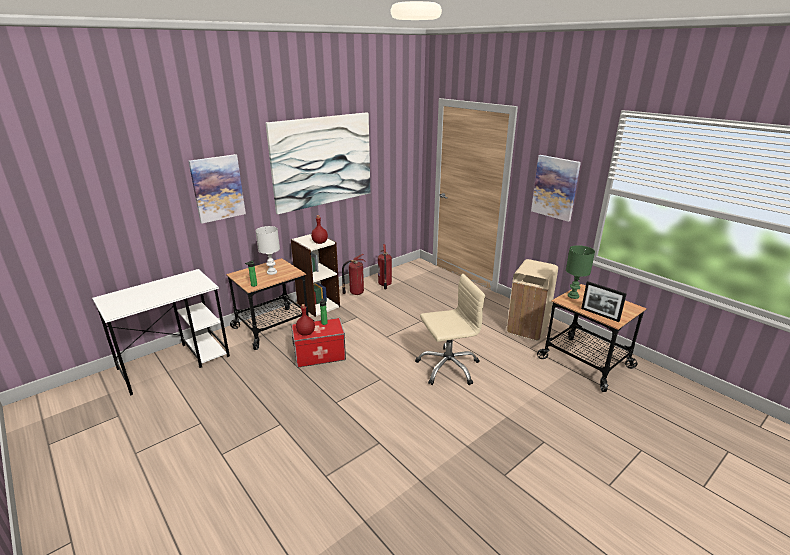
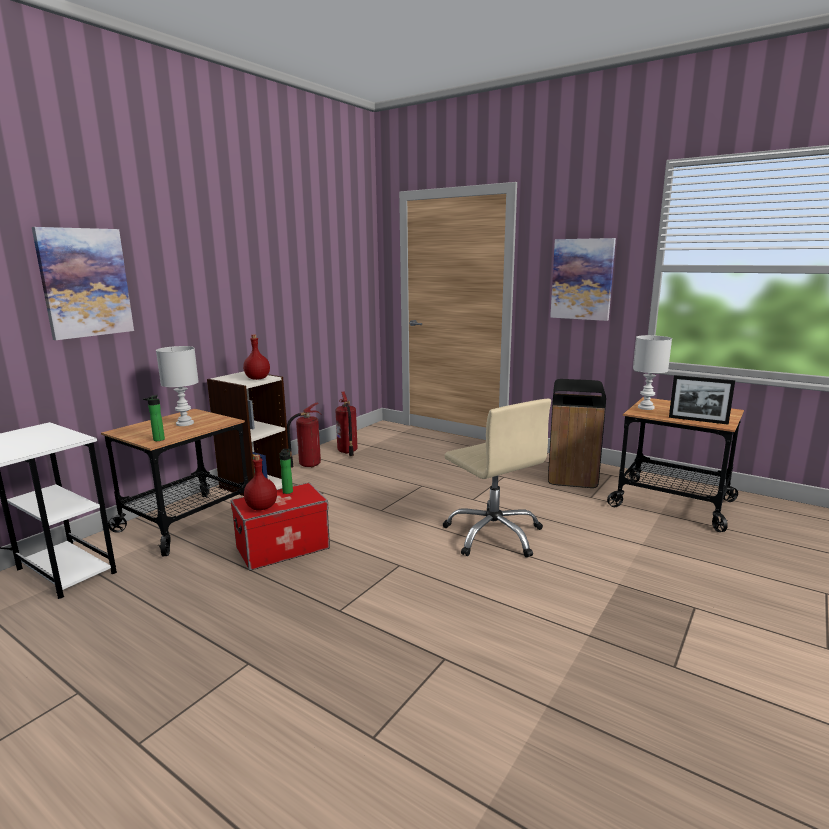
camera: 15 degrees left, 10 degrees down
picture [265,112,370,214] -> none
beige office chair [415,274,485,385] -> beige office chair turned 90 degrees clockwise [442,399,551,558]
beige trash can [507,259,558,341] -> black trash can [548,379,606,488]
green table lamp [566,245,595,299] -> white table lamp [633,335,672,410]

